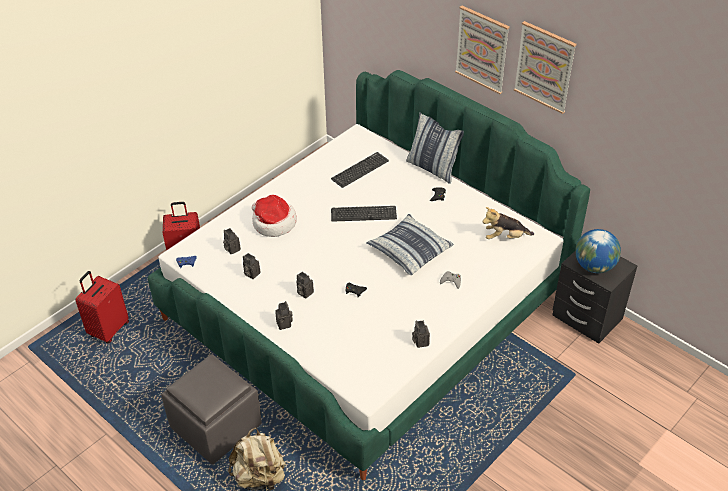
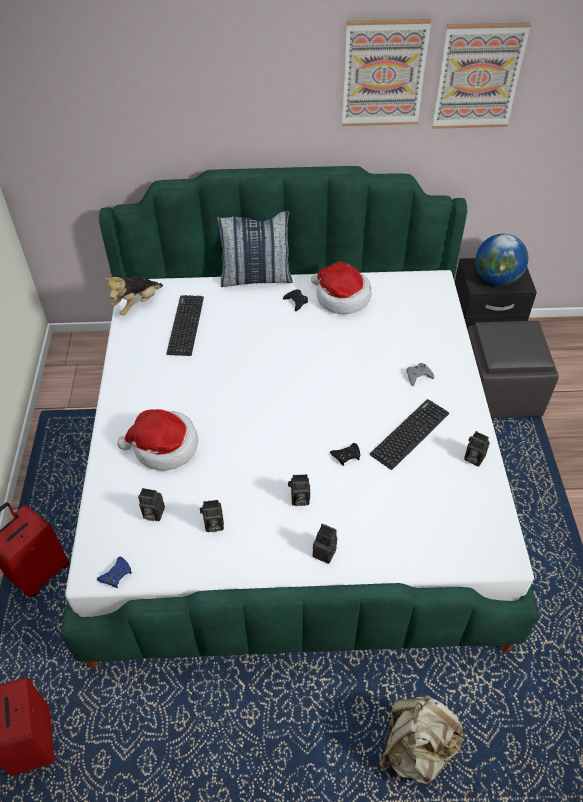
camera: 45 degrees left, 5 degrees up
grey ottoman [161,355,262,465] -> grey ottoman moved to [467,321,559,418]
keyboard [331,206,397,222] -> keyboard moved to [370,399,449,470]
pillow [366,214,454,275] -> none
picture [455,6,510,94] -> picture moved to [432,22,531,129]
plush toy [482,207,534,239] -> plush toy moved to [105,277,163,316]
none -> hat [311,262,371,314]

